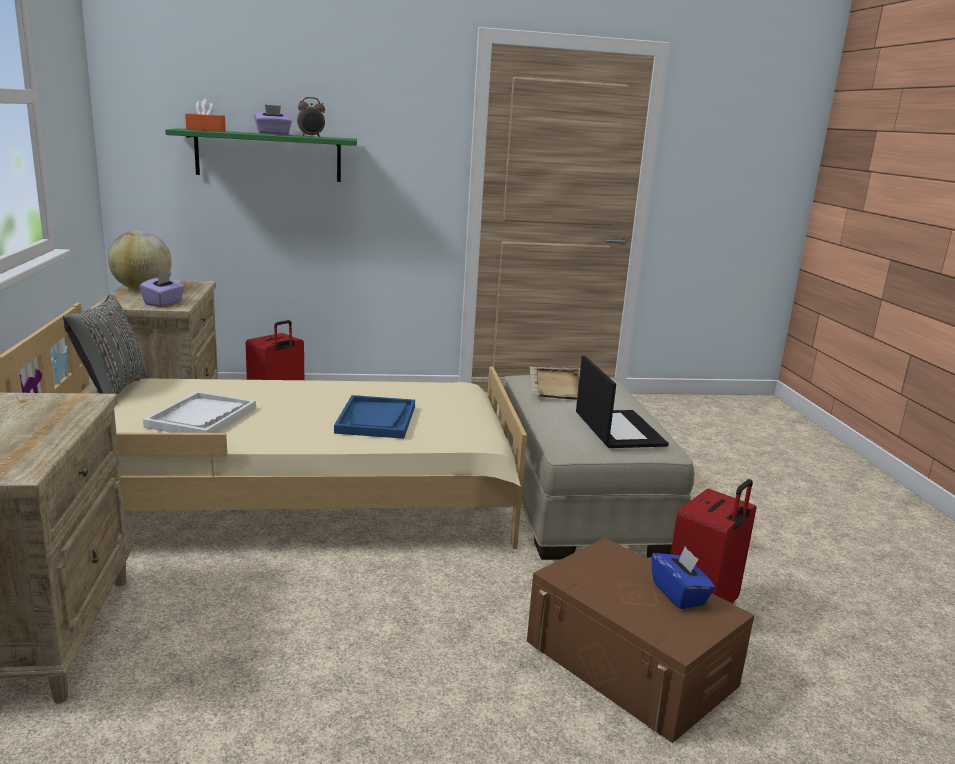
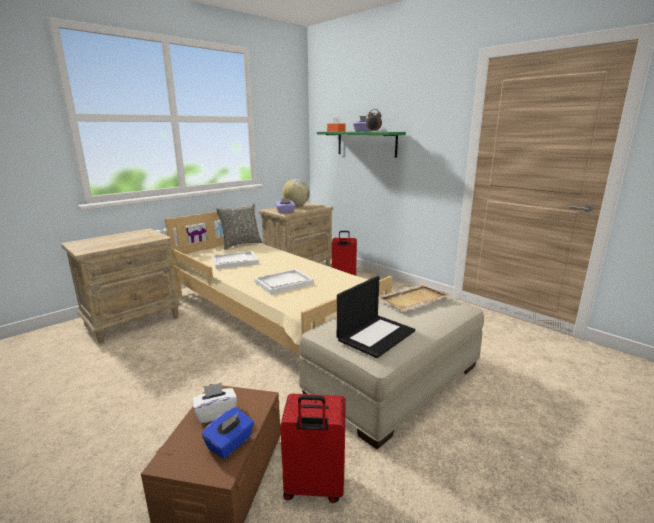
camera: 55 degrees right, 0 degrees up
blue tray [334,395,415,439] -> white tray [254,269,314,295]
none -> white tissue box [192,382,237,424]

